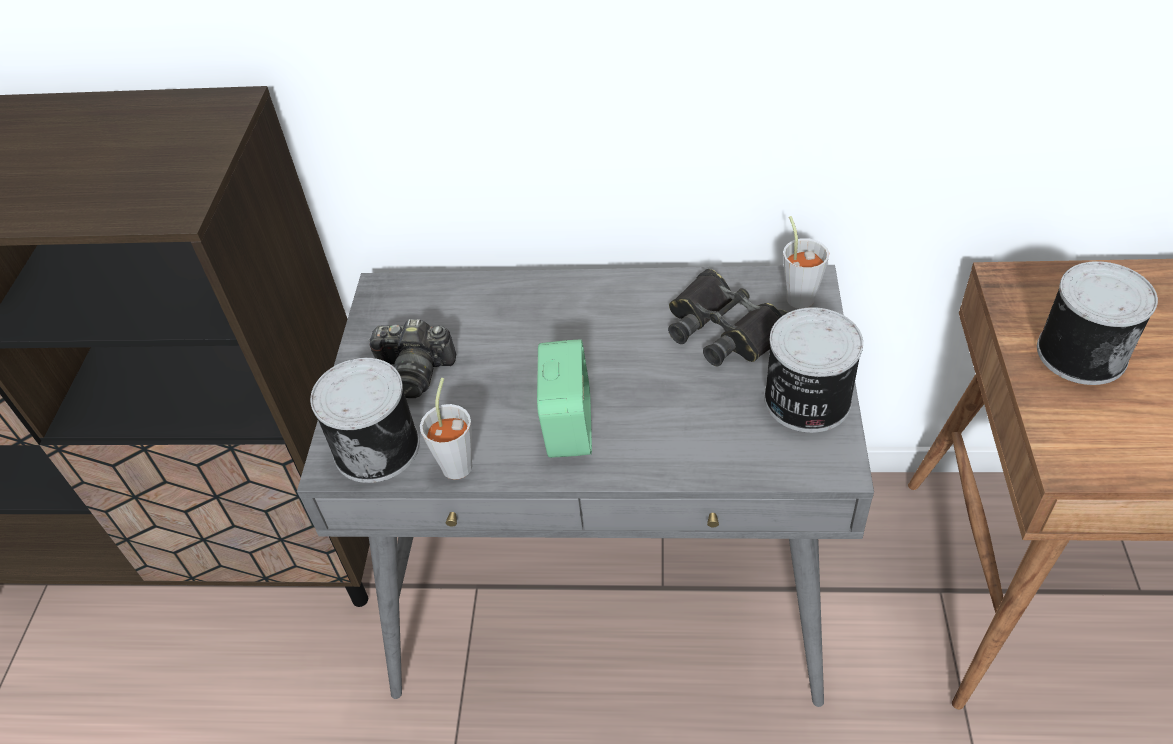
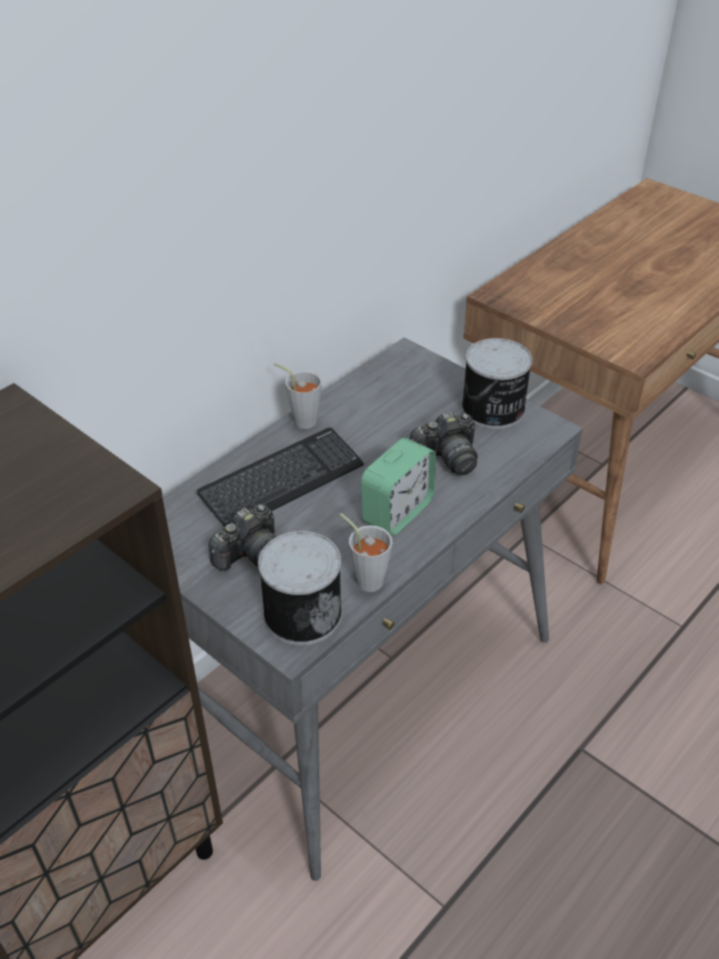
camera: 55 degrees left, 5 degrees down
alarm clock [537,339,592,458] -> alarm clock turned 90 degrees clockwise [361,438,436,536]
black binoculars [668,269,788,367] -> none
grey cup [783,216,829,309] -> grey cup moved to [274,363,322,429]
can [1037,261,1158,385] -> none
none -> keyboard [197,427,364,527]
none -> camera [410,412,478,475]

